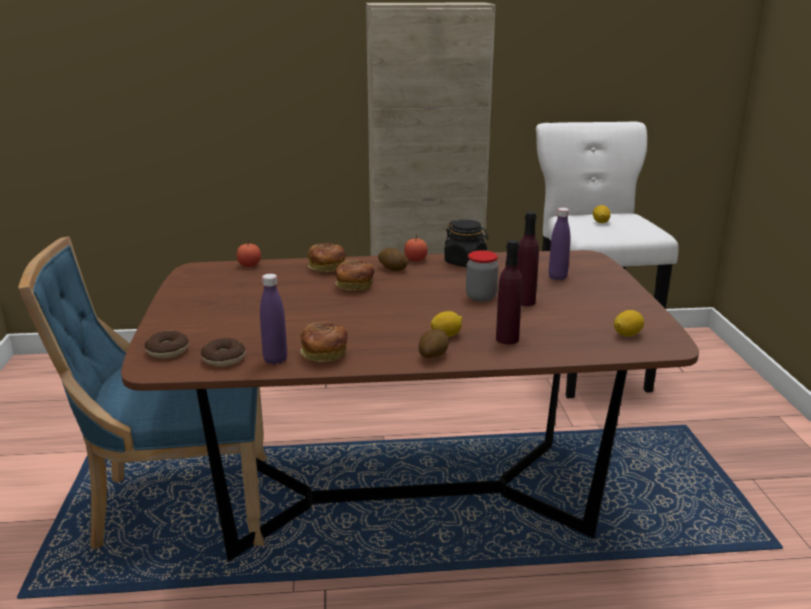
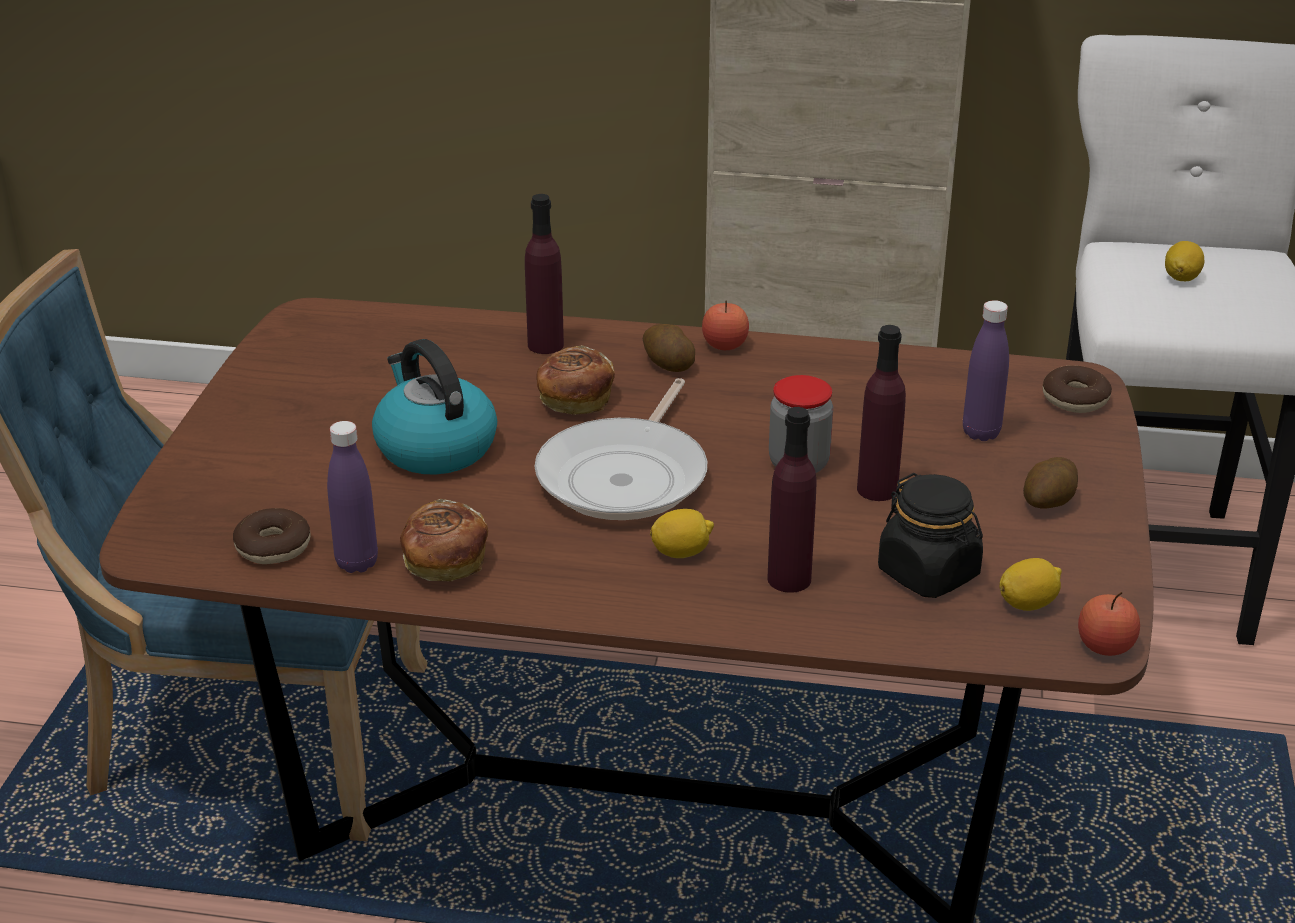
camera: 15 degrees right, 10 degrees up
donut [145,331,189,358] -> donut moved to [1043,365,1112,413]
apple [237,239,261,267] -> apple moved to [1078,592,1140,656]
bread [308,243,346,272] -> purple bottle [525,194,564,354]
potato [419,329,449,358] -> potato moved to [1023,457,1078,509]
black jar [444,220,488,267] -> black jar moved to [878,473,983,598]
none -> kettle [372,339,497,475]
none -> frying pan [535,378,707,520]

